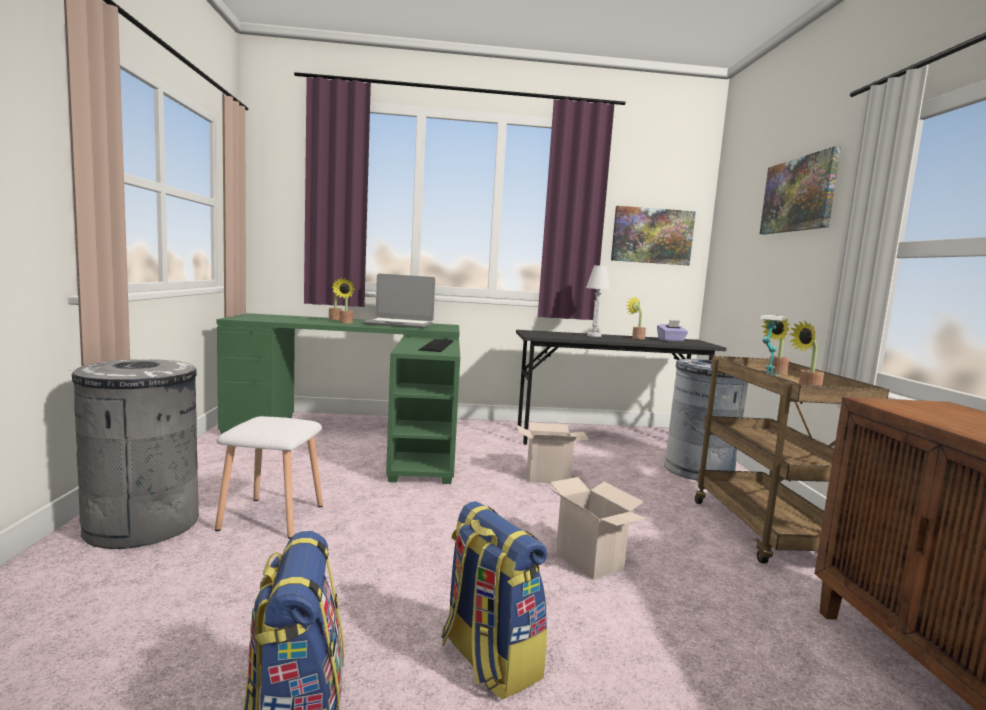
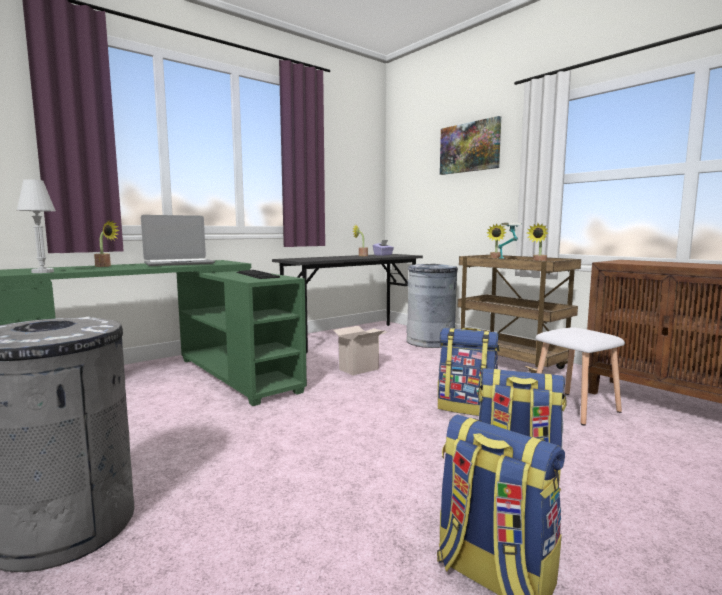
camera: 35 degrees left, 0 degrees up
white stool [215,416,323,539] -> white stool moved to [535,327,625,425]
potted plant [334,278,356,324] -> none
cardboard box [549,477,646,580] -> backpack [438,328,500,416]
white table lamp [586,265,611,337] -> white table lamp moved to [17,179,56,273]
picture [611,206,696,265] -> none

